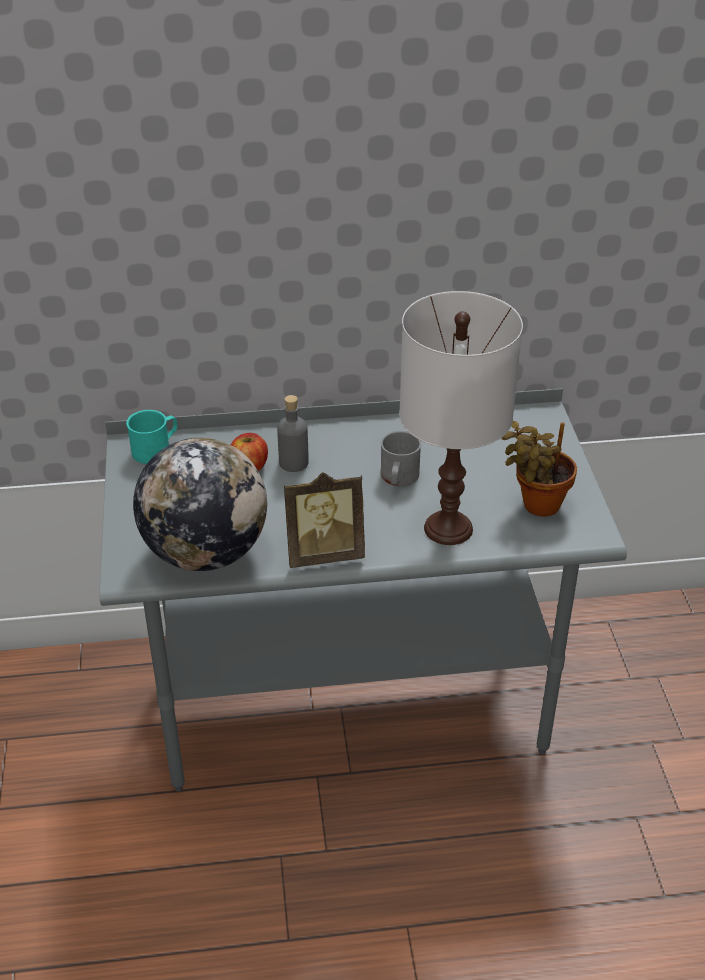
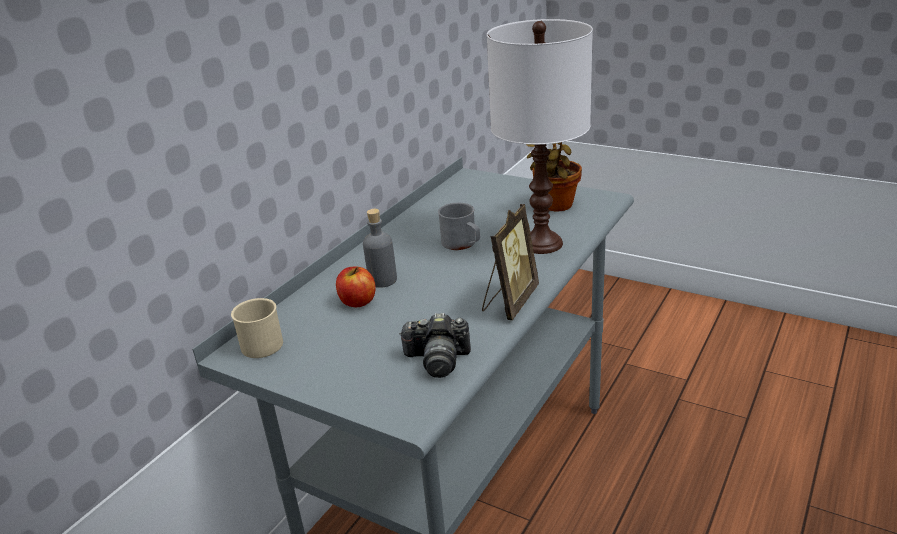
camera: 50 degrees left, 10 degrees down
turquoise mug [126,410,177,464] -> beige mug [231,298,283,358]
globe [133,438,267,571] -> camera [399,313,471,378]

